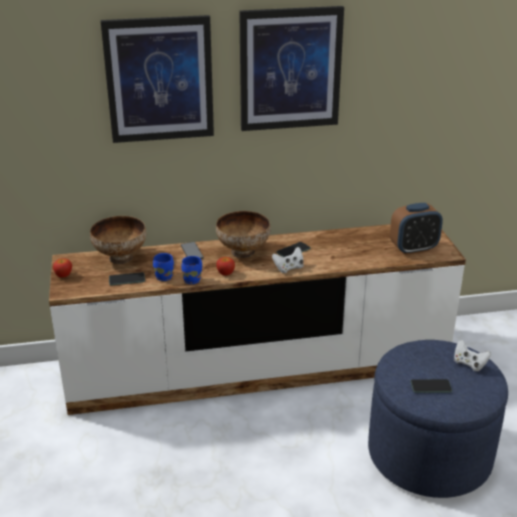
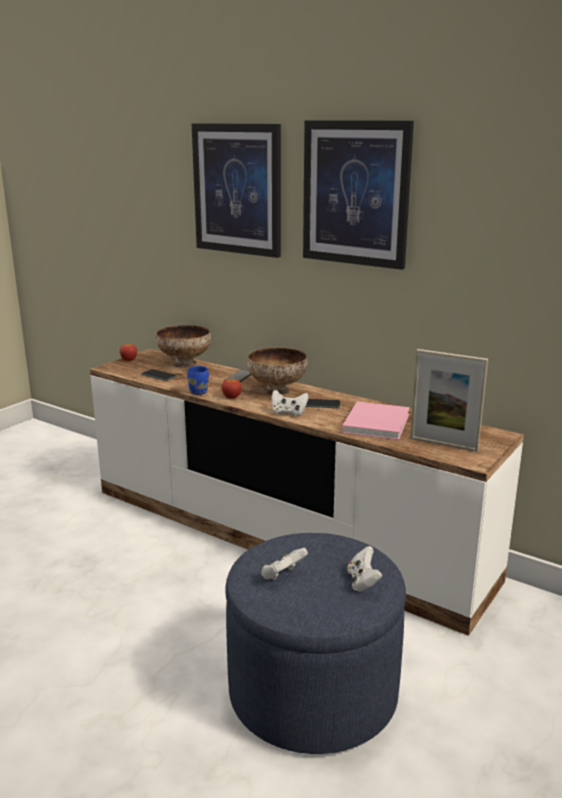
camera: 45 degrees right, 10 degrees down
blue mug [153,253,174,281] -> none
alarm clock [390,203,443,255] -> picture frame [410,349,488,452]
phone [410,379,452,393] -> white game controller [261,548,308,581]
none -> pink book [342,401,410,440]

